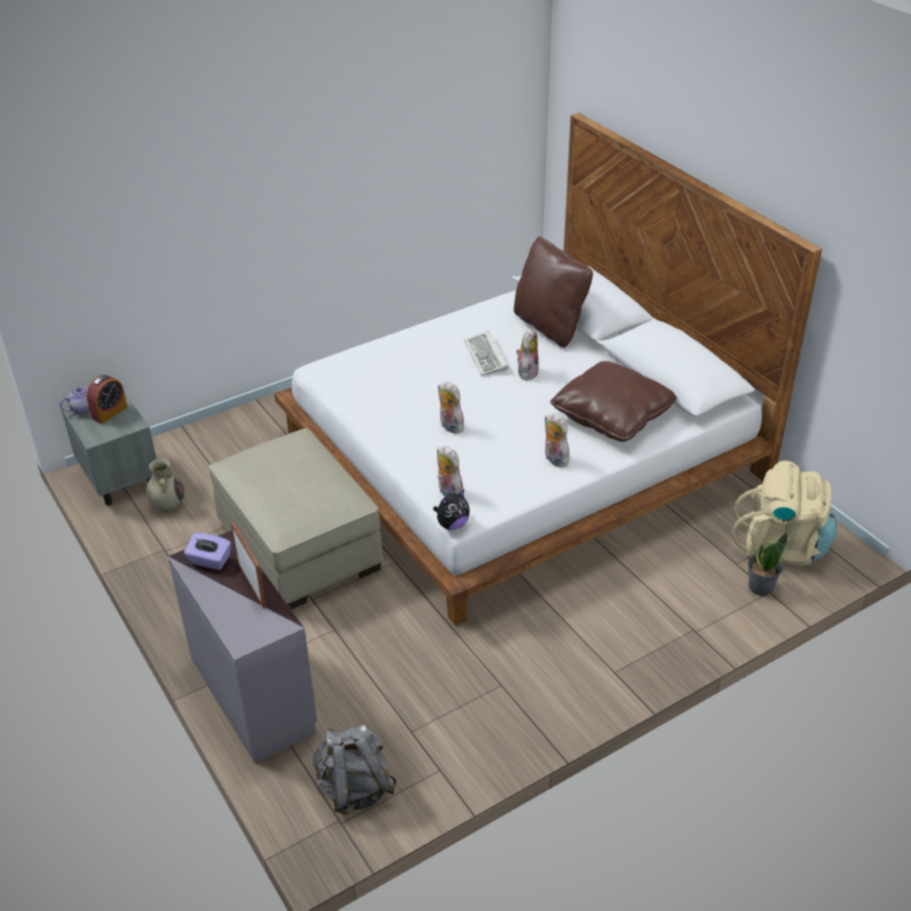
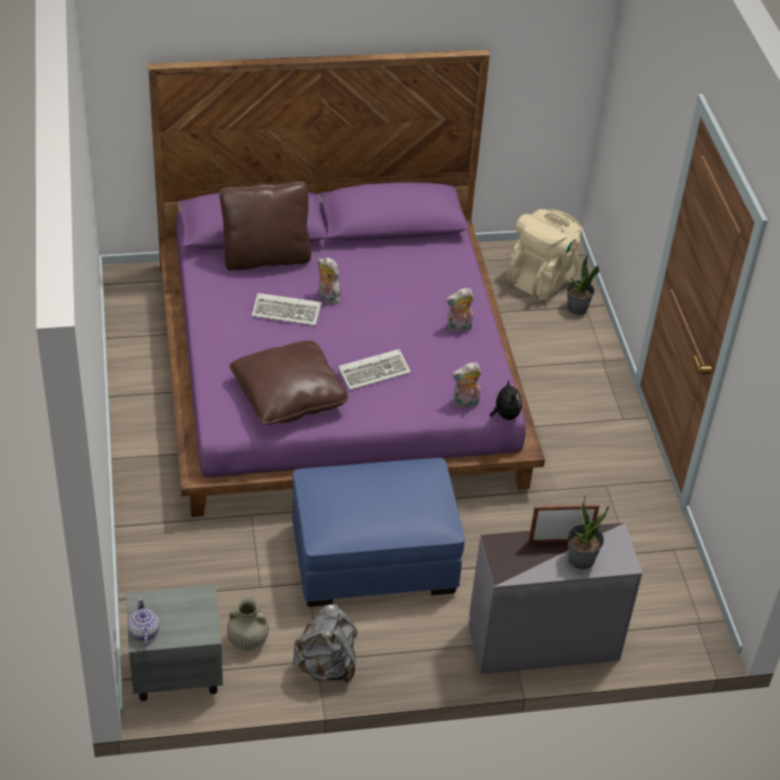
camera: 70 degrees left, 5 degrees up
alarm clock [86,375,127,424] -> none
purple tissue box [184,533,231,570] -> none
beige ottoman [209,428,383,610] -> blue ottoman [292,458,465,607]
white bed [274,113,822,626] -> purple bed [148,50,545,517]
grey backpack [313,724,397,814] -> grey backpack moved to [293,604,357,683]
plush toy [438,381,466,434] -> keyboard [338,349,411,390]
brown pillow [550,361,677,442] -> brown pillow moved to [229,340,349,425]
none -> potted plant [567,495,609,569]

